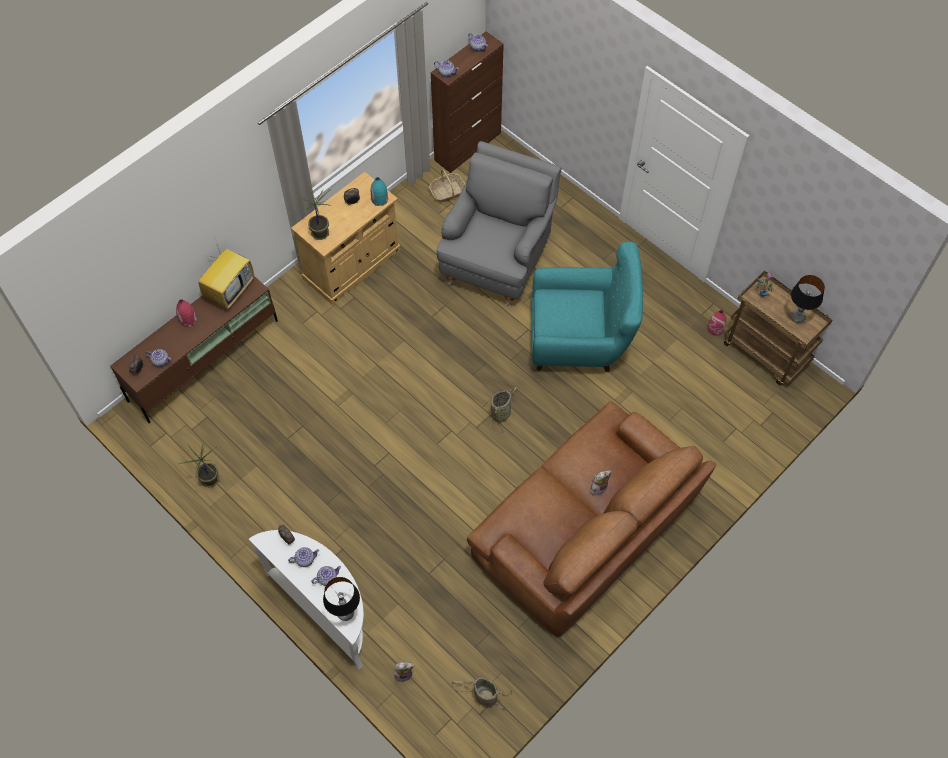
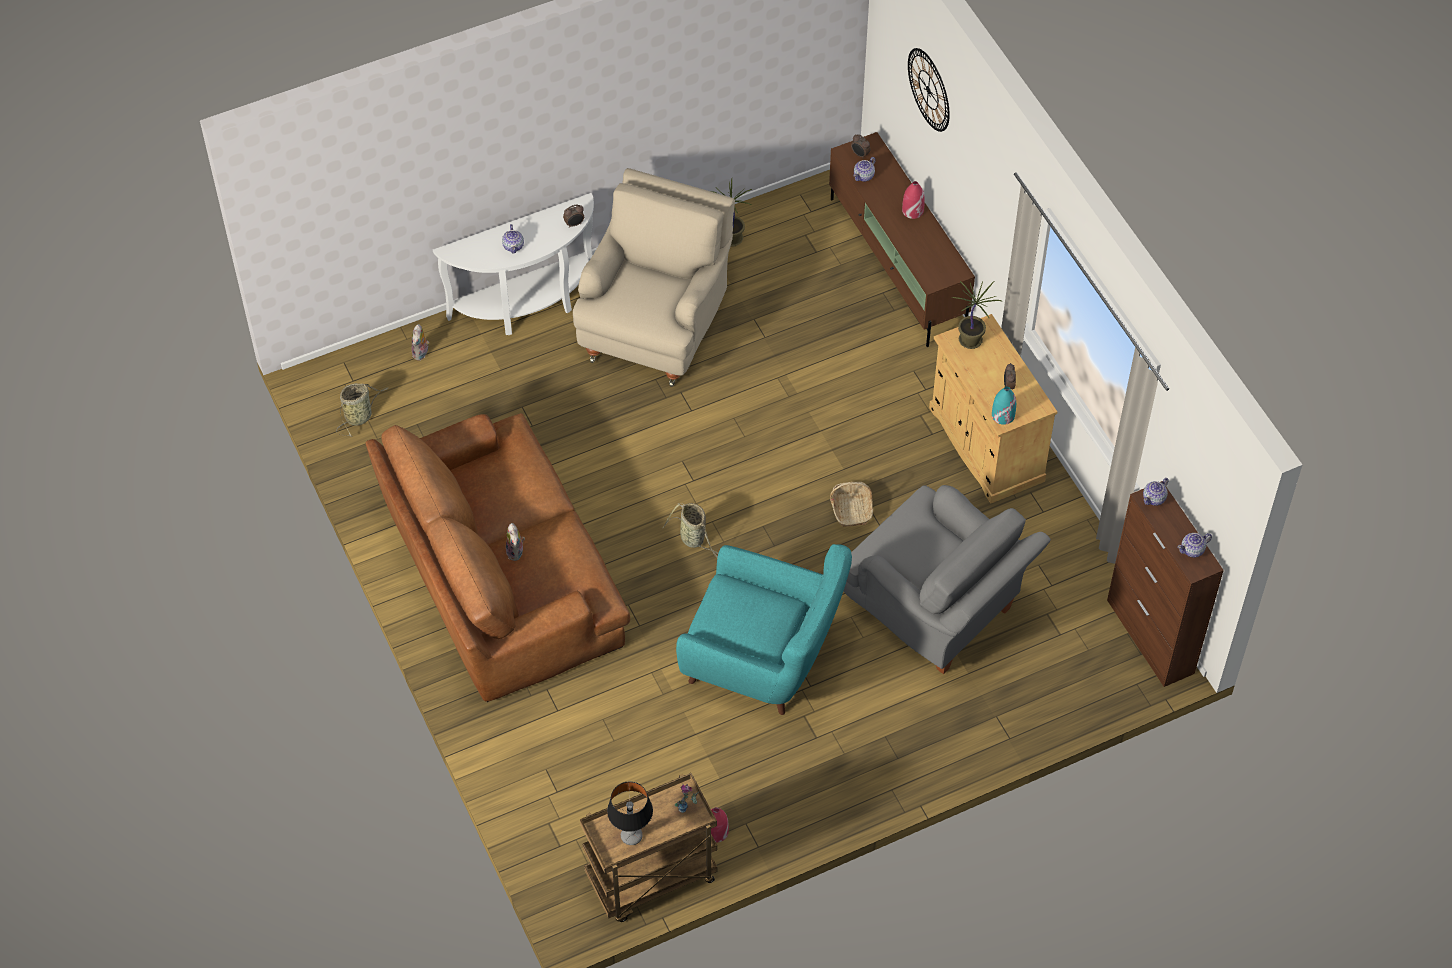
camera: 110 degrees right, 5 degrees down
television [198,245,254,309] -> none
teapot [288,547,320,567] -> none
table lamp [323,577,360,621] -> none
basket [429,169,465,203] -> basket moved to [830,482,873,527]
turquoise armchair [532,242,643,372] -> turquoise armchair turned 90 degrees counterclockwise [676,544,852,715]
none -> beige armchair [573,168,735,387]
none -> wall clock [908,48,950,132]

